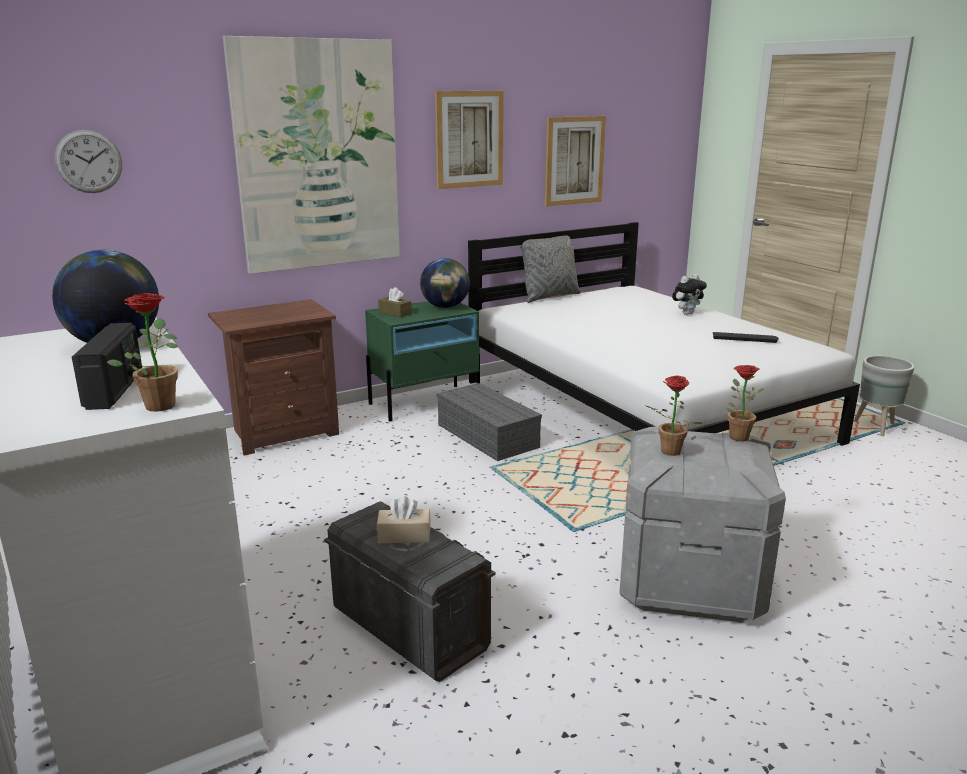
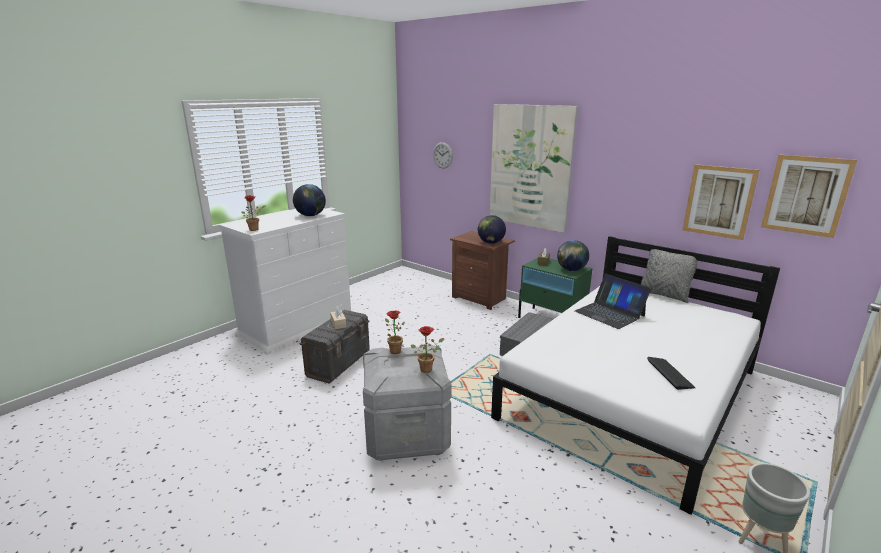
camera: 70 degrees right, 0 degrees up
radio [72,323,142,410] -> none
picture [435,91,504,189] -> picture moved to [761,155,857,238]
plush toy [672,274,707,315] -> none
none -> globe [478,215,506,244]
none -> laptop [575,274,651,329]

